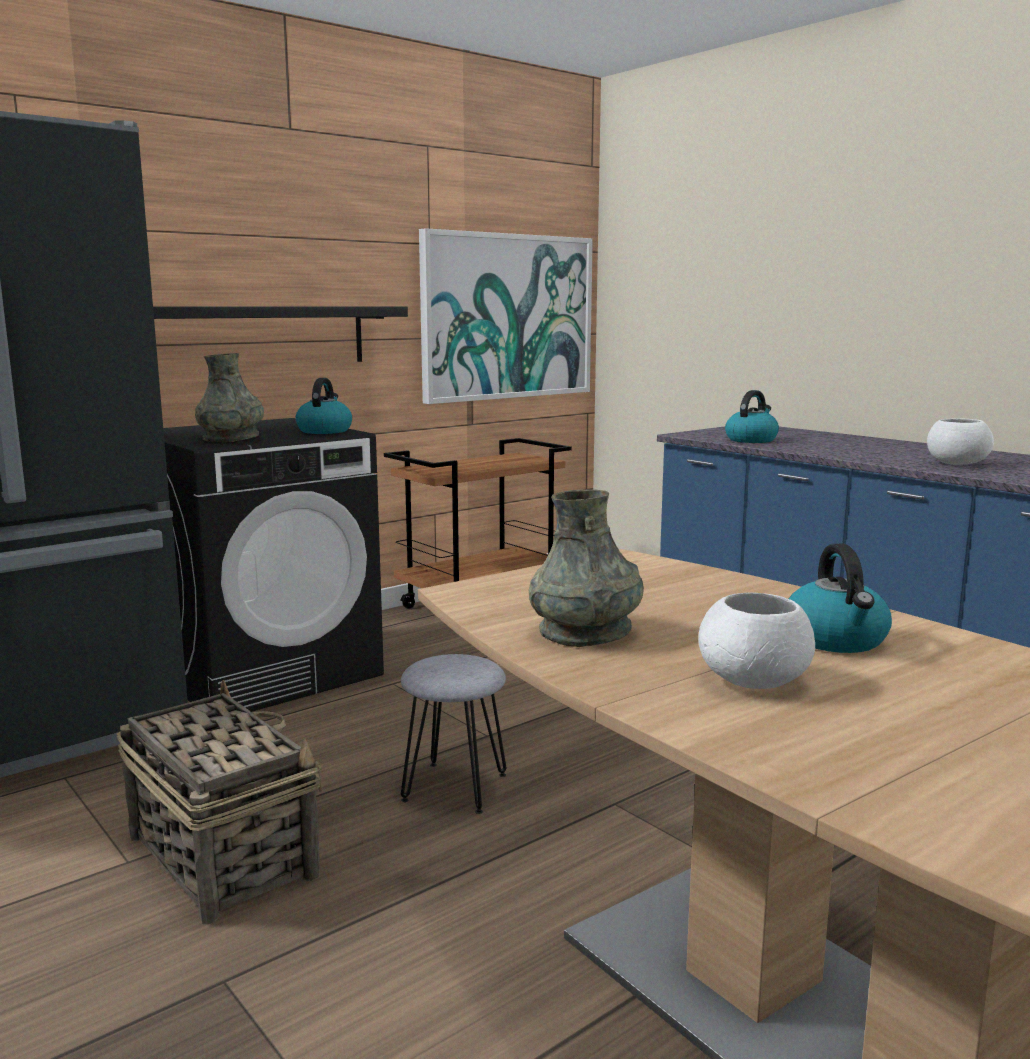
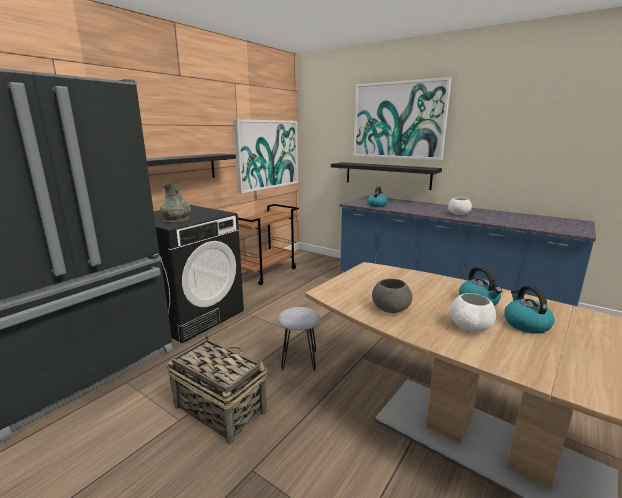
camera: 15 degrees left, 5 degrees up
kettle [296,378,352,434] -> kettle moved to [504,285,555,334]
grey vase [529,490,644,647] -> grey bowl [372,279,413,313]
none -> black shelf [331,162,442,190]
none -> picture [353,77,452,160]

